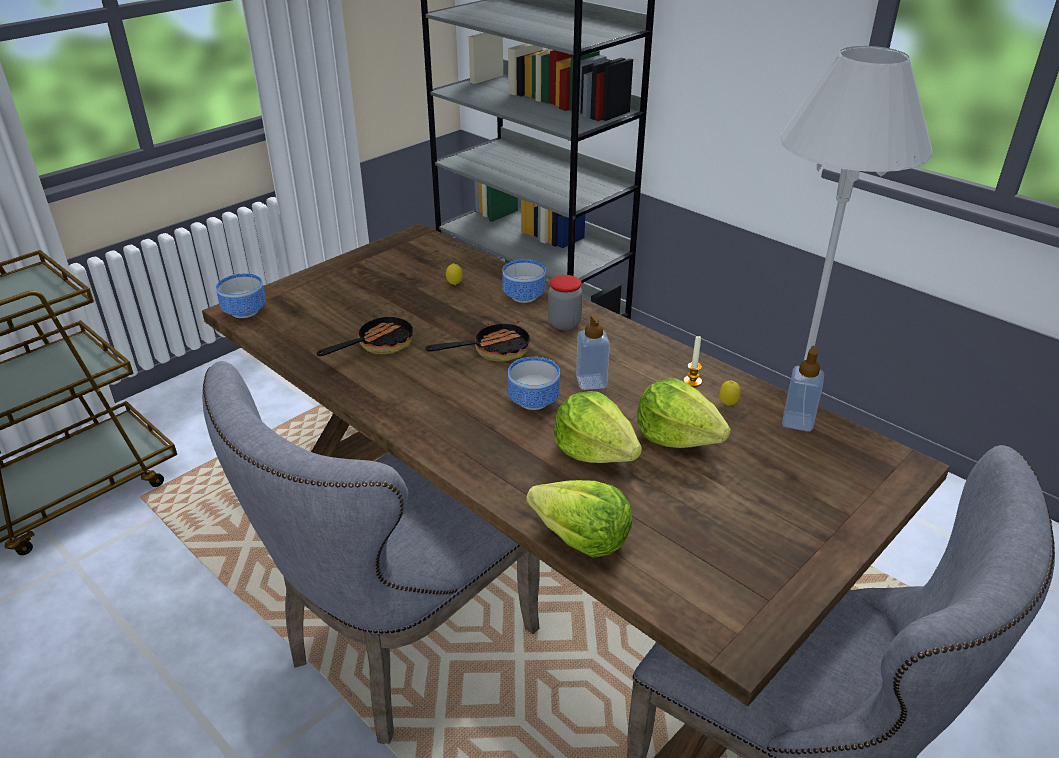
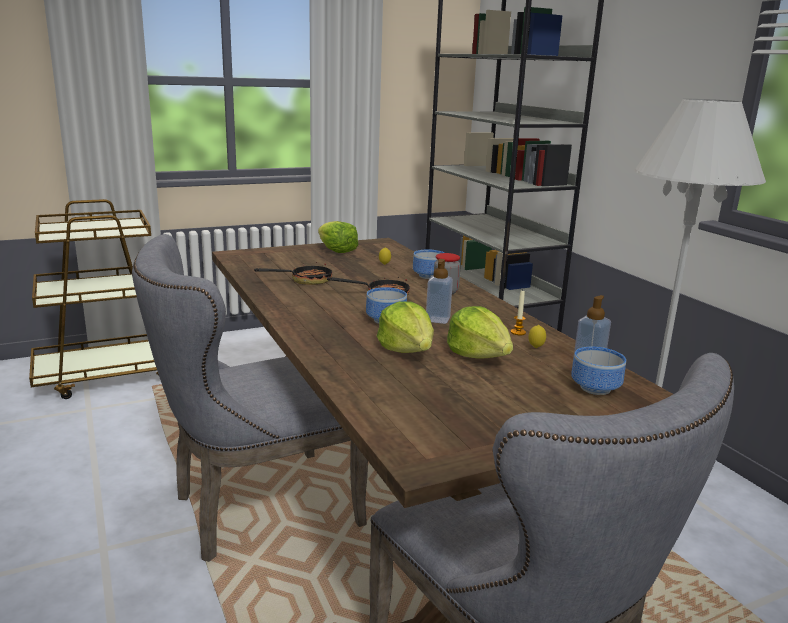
camera: 20 degrees right, 15 degrees down
bowl [216,274,266,318] -> bowl moved to [571,347,626,395]
lettuce [526,480,632,558] -> lettuce moved to [318,221,358,253]

